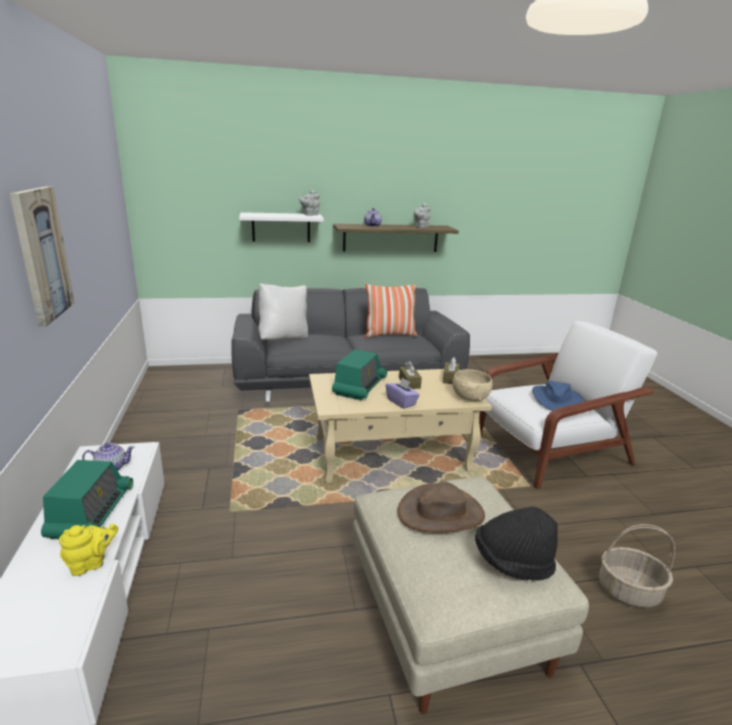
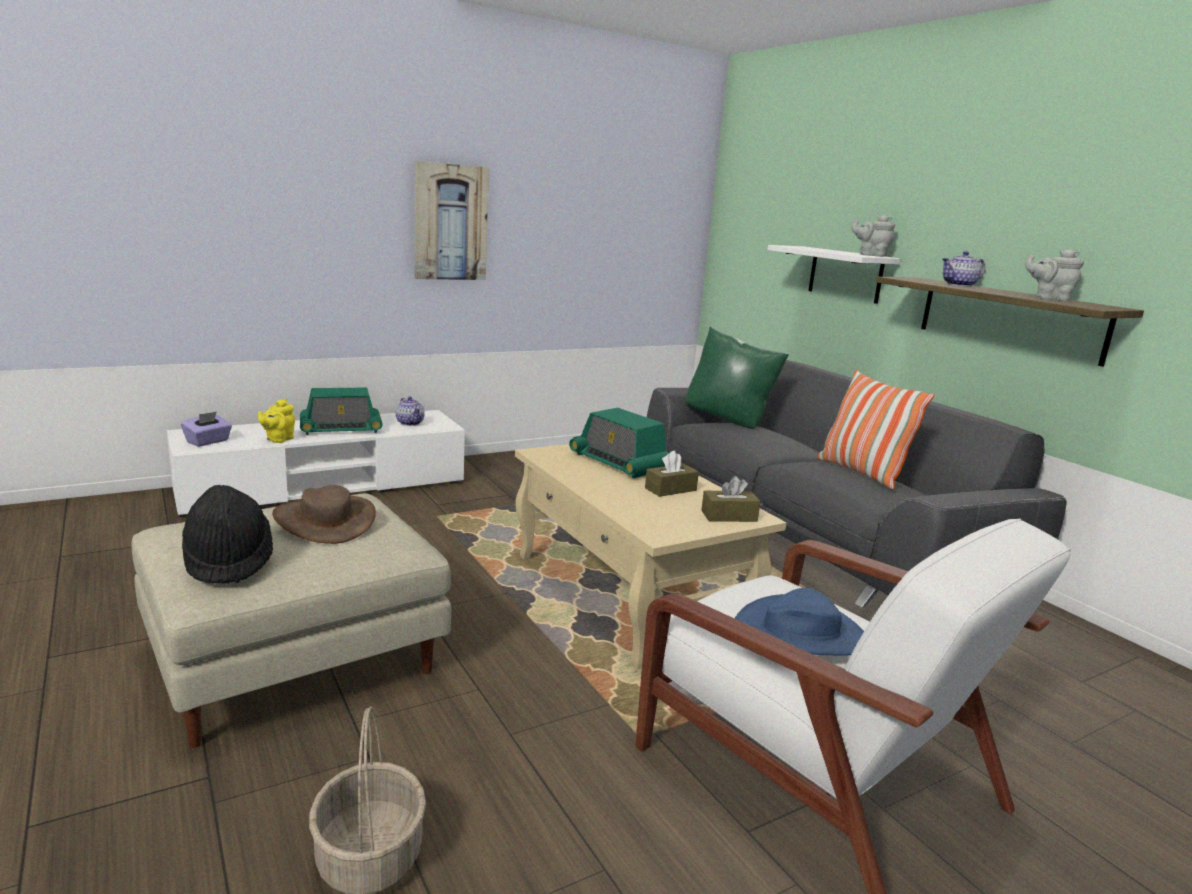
camera: 70 degrees right, 5 degrees down
yellow teapot [59,524,118,576] -> yellow teapot turned 75 degrees clockwise [258,399,295,443]
white pillow [258,283,308,340] -> green pillow [685,326,789,429]
radio [332,349,387,401] -> radio turned 45 degrees clockwise [569,408,669,478]
purple tissue box [386,377,420,409] -> purple tissue box moved to [181,411,232,447]
beige bowl [452,369,493,401] -> none

